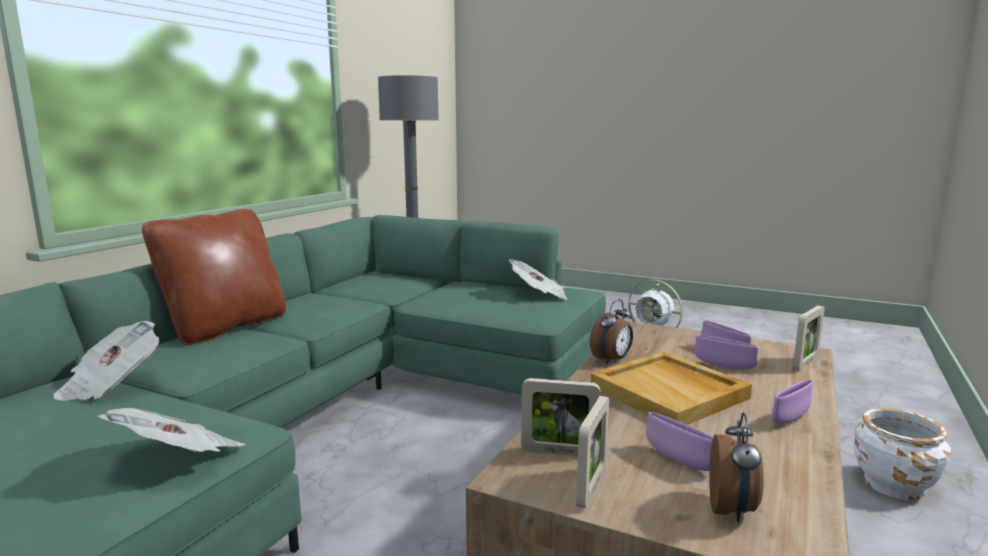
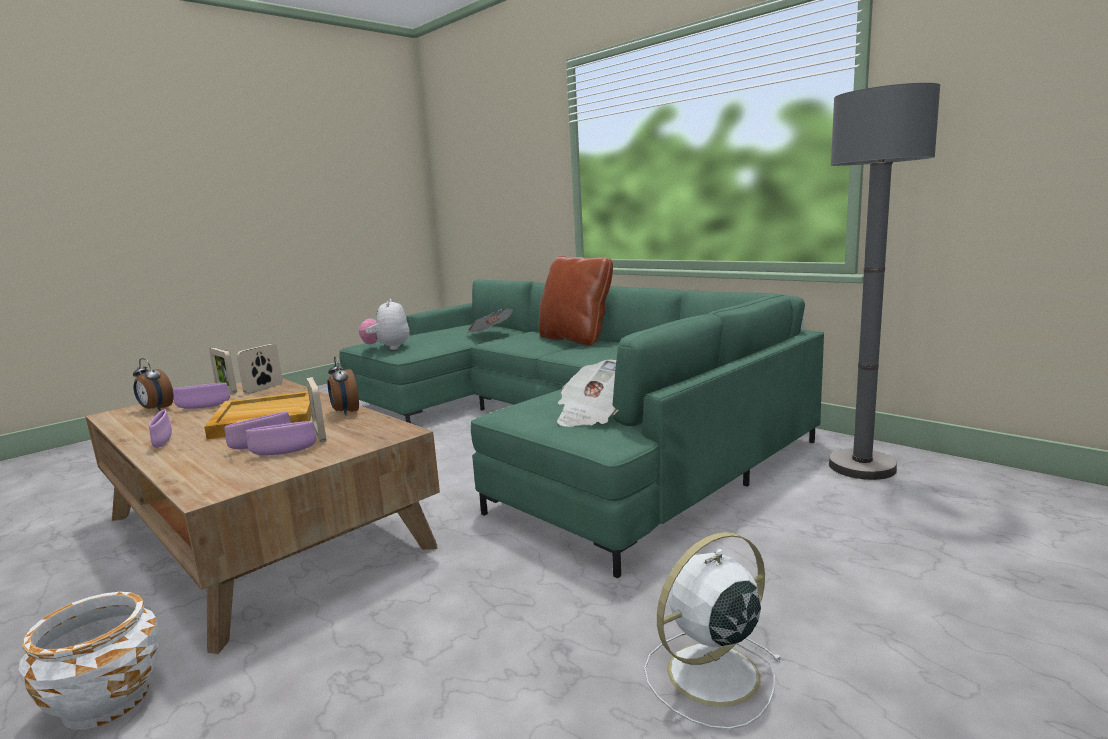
camera: 110 degrees right, 0 degrees up
newspaper [98,408,245,452] -> plush toy [359,299,410,350]
picture frame [793,305,824,371] -> picture frame moved to [306,377,327,443]

